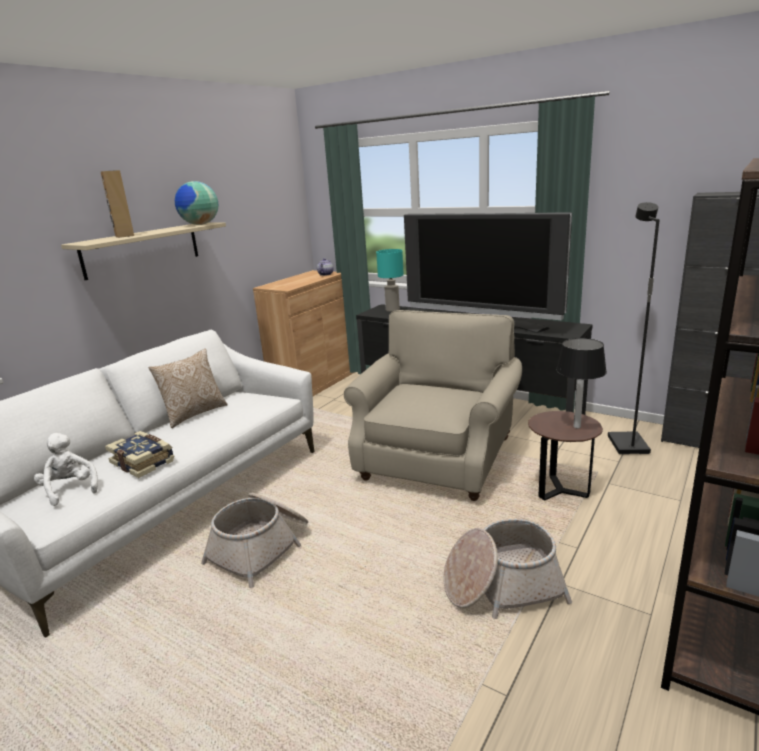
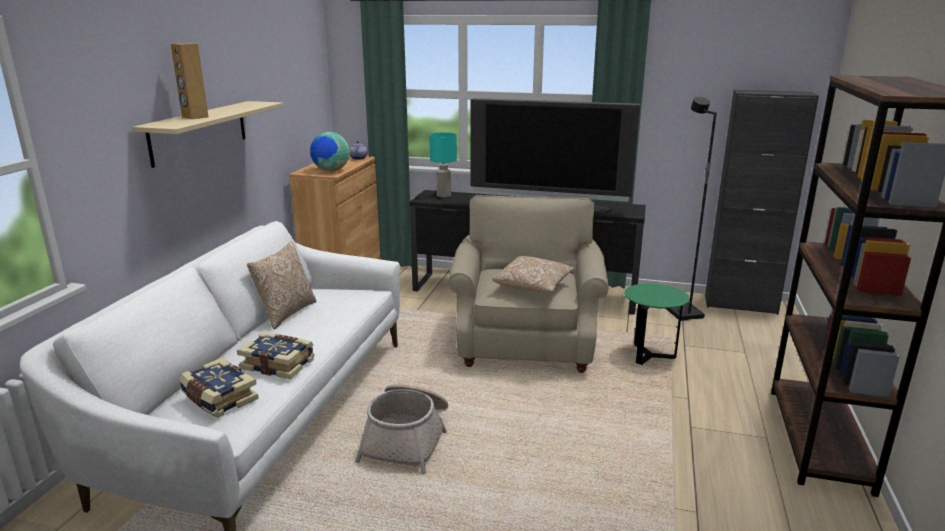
camera: 20 degrees left, 0 degrees up
white plush toy [34,433,98,506] -> book [179,358,259,418]
globe [175,181,219,225] -> globe moved to [310,132,350,171]
basket [443,519,572,619] -> none
brown side table [528,411,603,501] -> green side table [624,283,690,365]
table lamp [556,338,607,428] -> none
none -> pillow [492,256,575,292]

